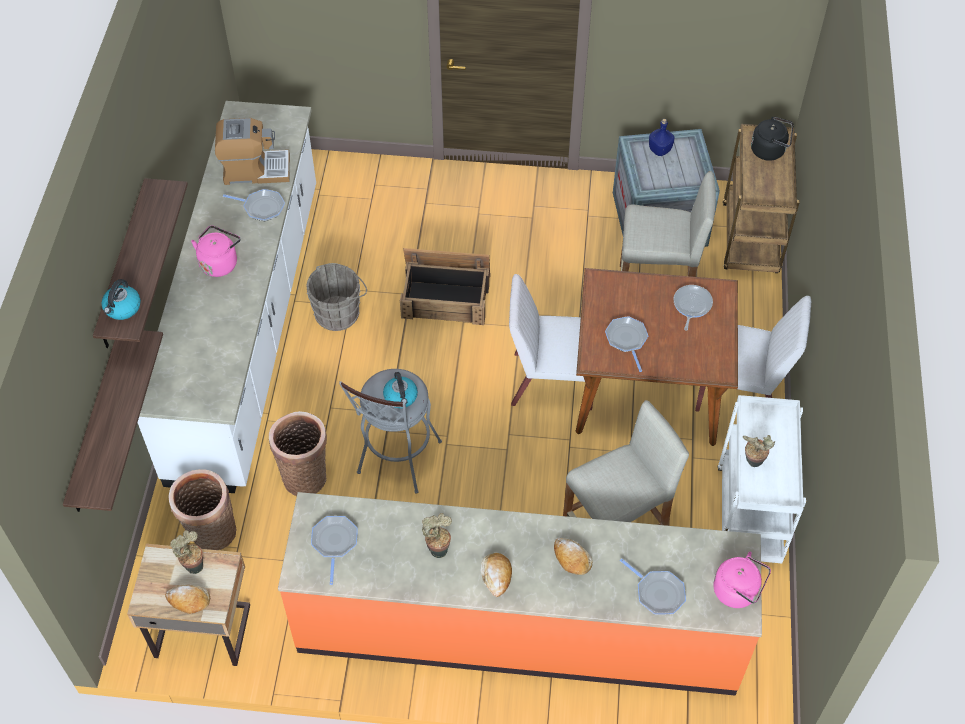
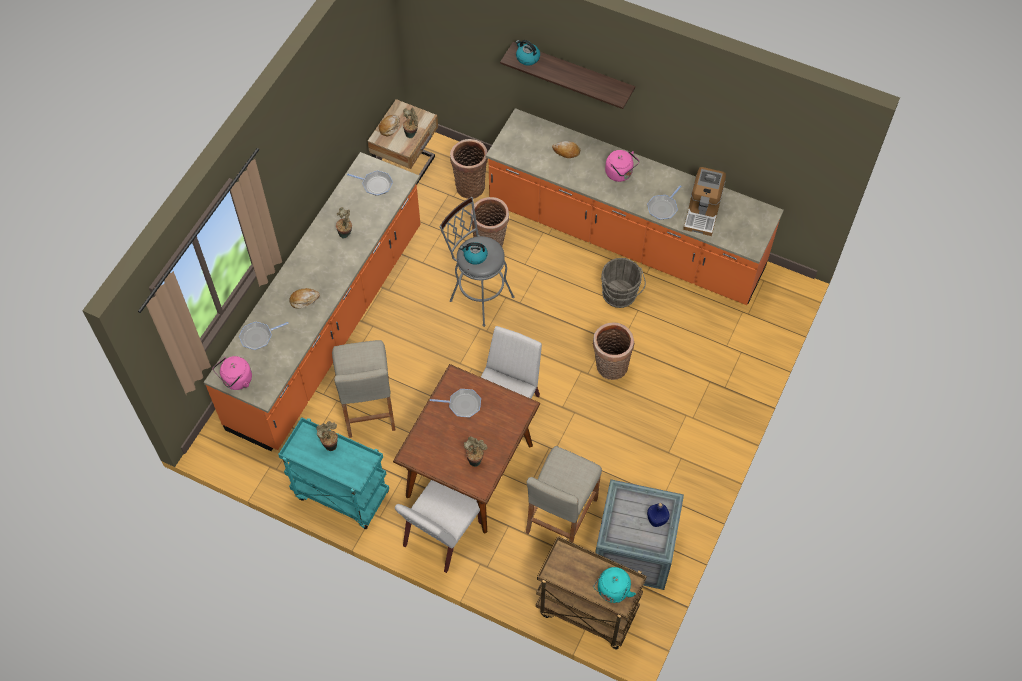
camera: 110 degrees right, 5 degrees up
shelf [63,330,163,512] -> none
white counter [137,101,316,493] -> orange counter [486,108,784,305]
crate [400,248,490,325] -> basket [592,323,634,380]
bread [481,553,512,597] -> bread moved to [552,141,580,158]
frying pan [673,285,713,331] -> potted plant [464,437,488,467]
white cart [718,395,806,563] -> turquoise cart [278,417,389,529]
black kettle [751,117,793,161] -> turquoise kettle [593,567,636,603]

